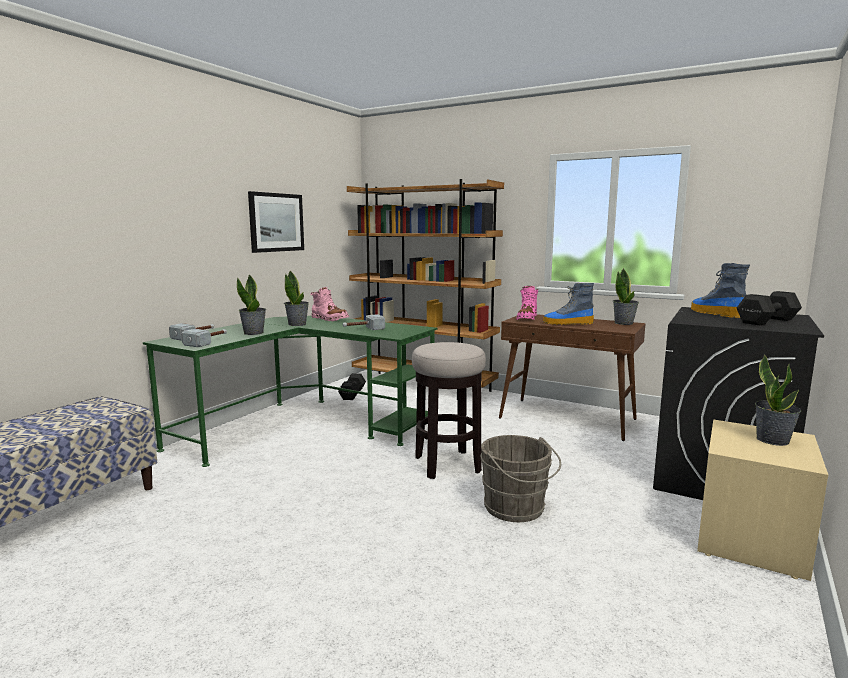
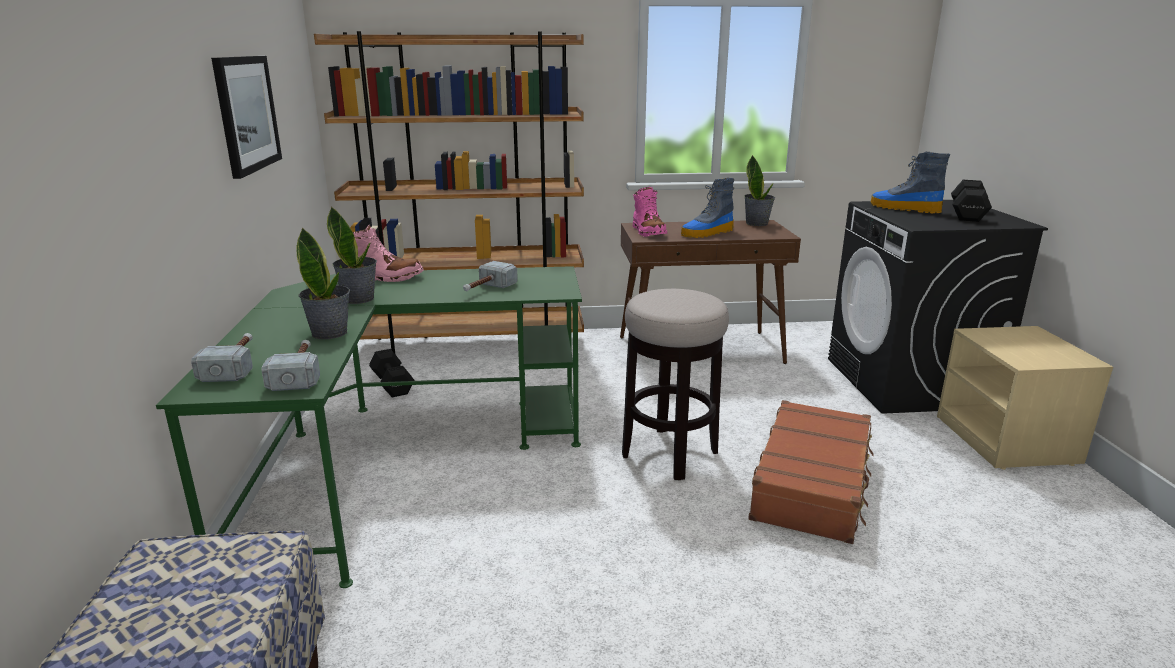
camera: 35 degrees left, 10 degrees up
grey bucket [481,435,561,522] -> brown suitcase [748,400,874,544]
potted plant [755,354,801,446] -> none

